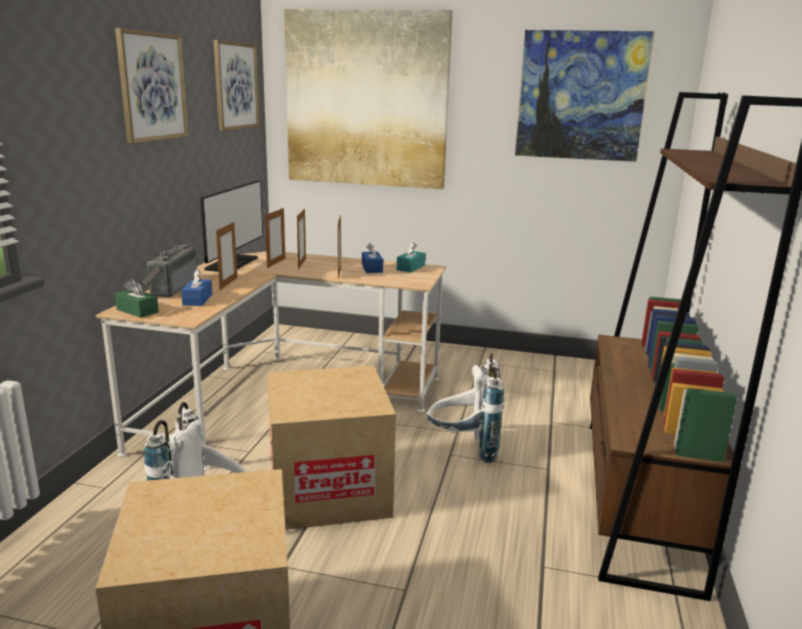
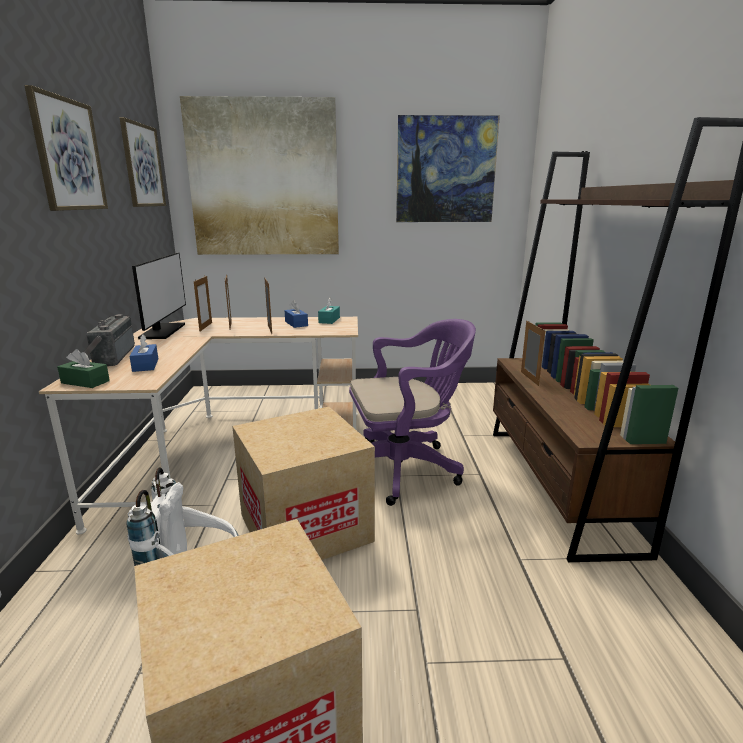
camera: 15 degrees left, 0 degrees up
picture frame [216,222,237,290] -> picture frame moved to [521,320,545,386]
white backpack [427,354,504,463] -> purple office chair [349,319,476,506]

